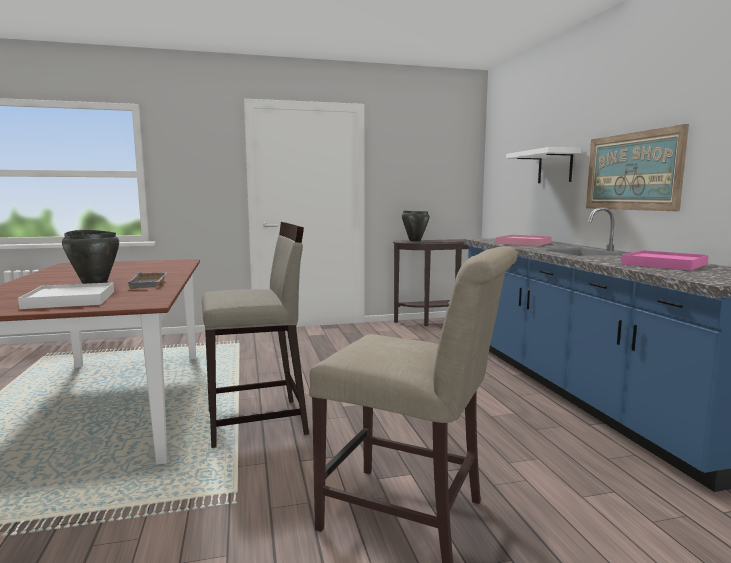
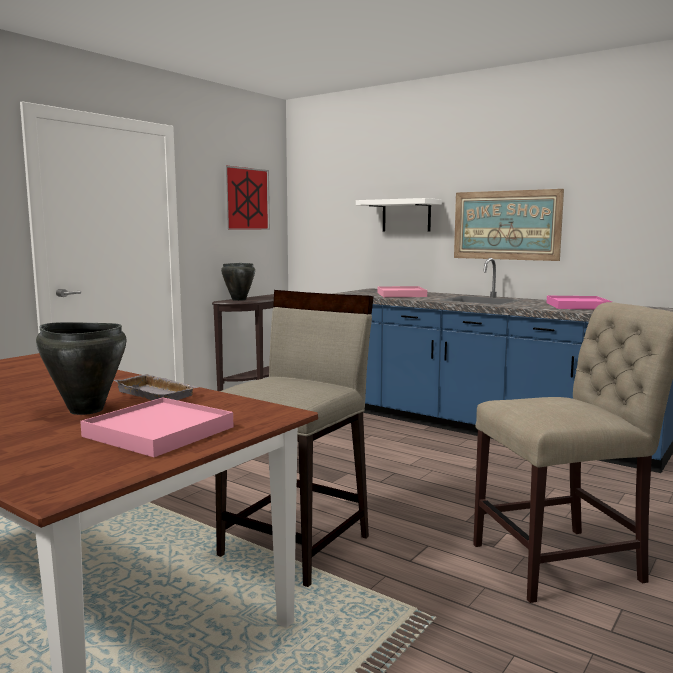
camera: 40 degrees left, 0 degrees up
white tray [18,282,114,309] -> pink tray [80,397,234,457]
none -> picture [224,166,270,230]

